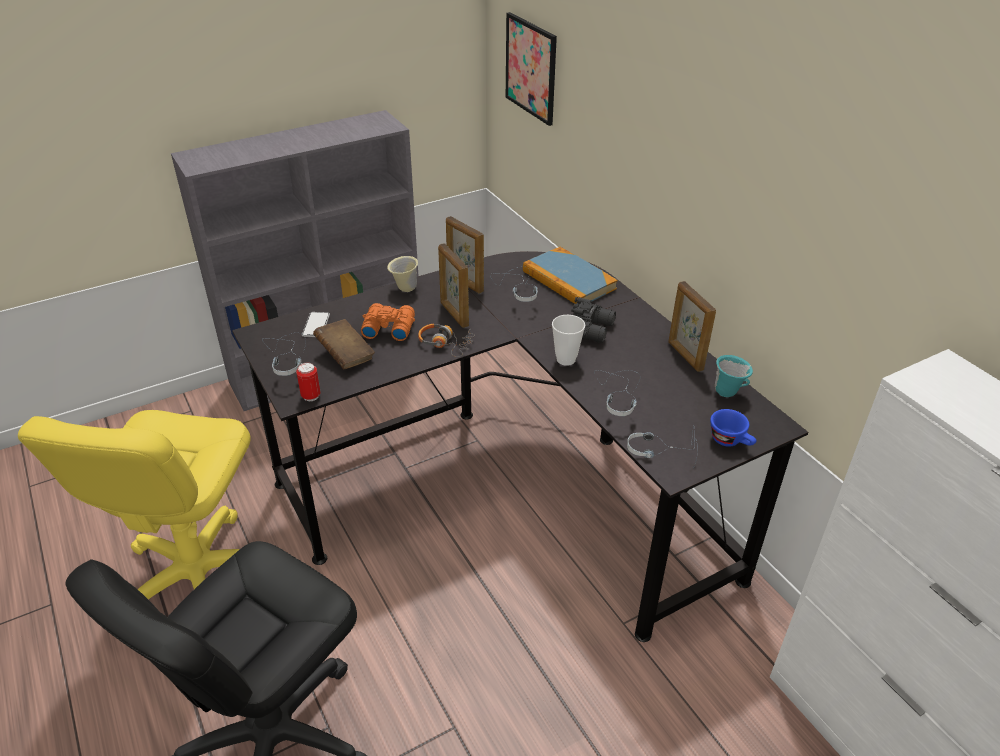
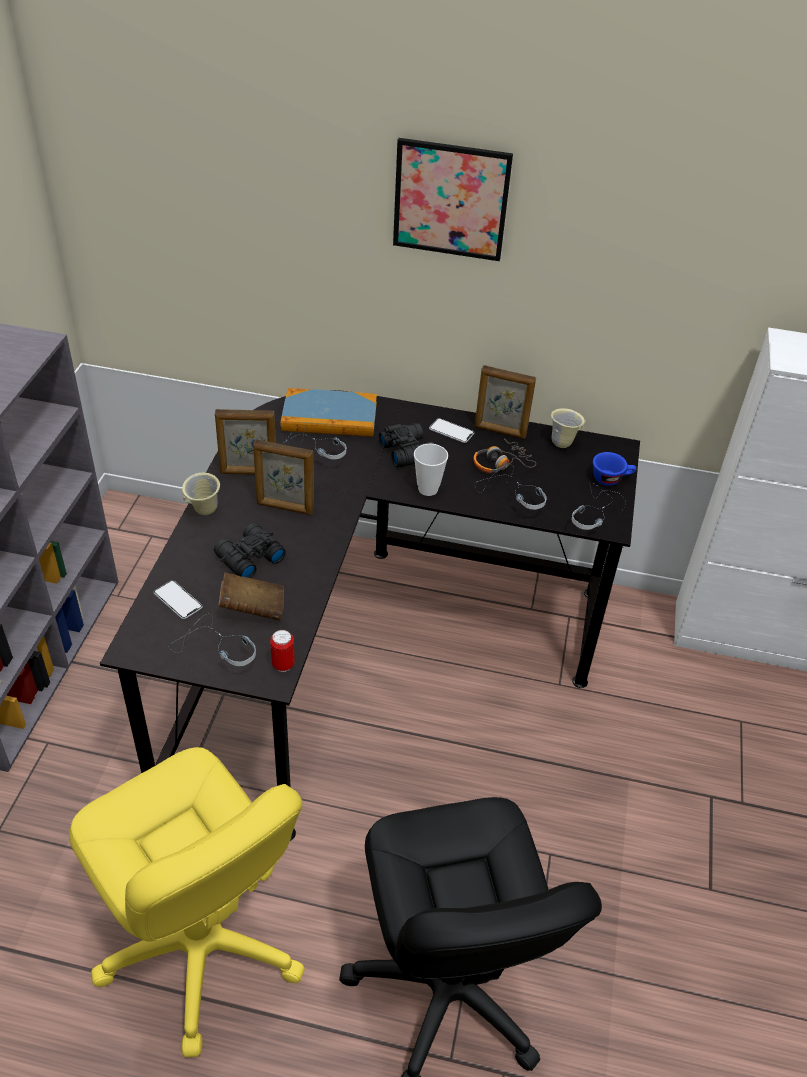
camera: 50 degrees left, 5 degrees up
orange binoculars [361,303,415,341] -> black binoculars [214,523,286,578]
headphones [418,324,475,357] -> headphones moved to [473,440,536,473]
picture [506,12,557,126] -> picture moved to [393,138,513,261]
turquoise mug [715,355,753,397] -> beige mug [551,408,585,448]
none -> phone [429,418,474,443]

